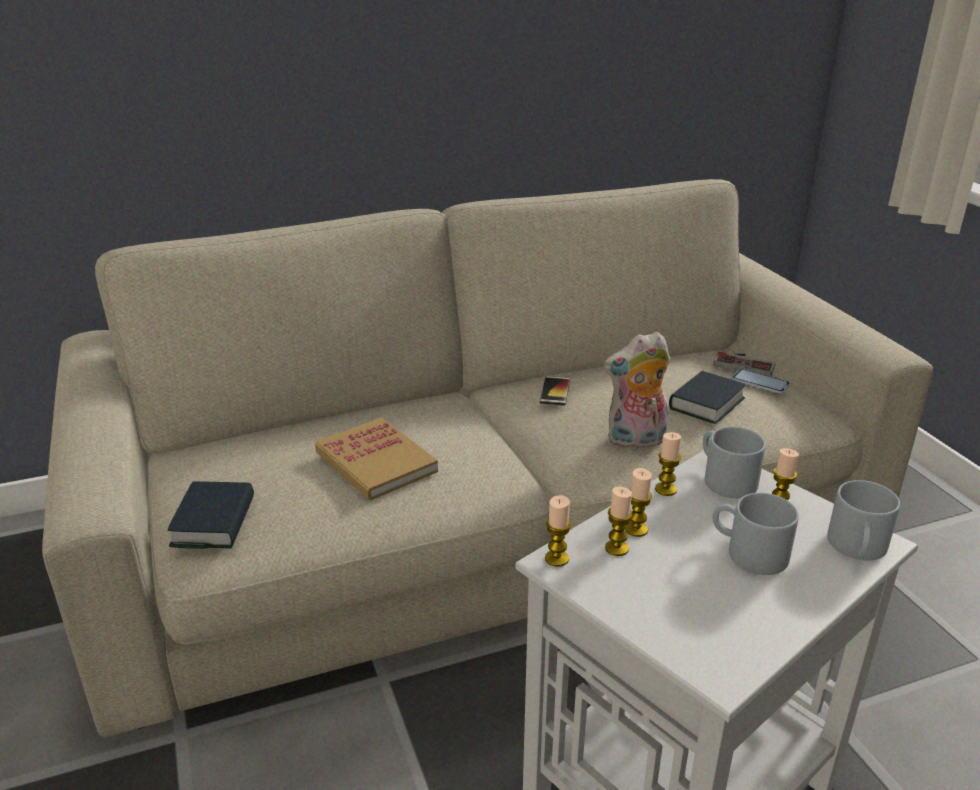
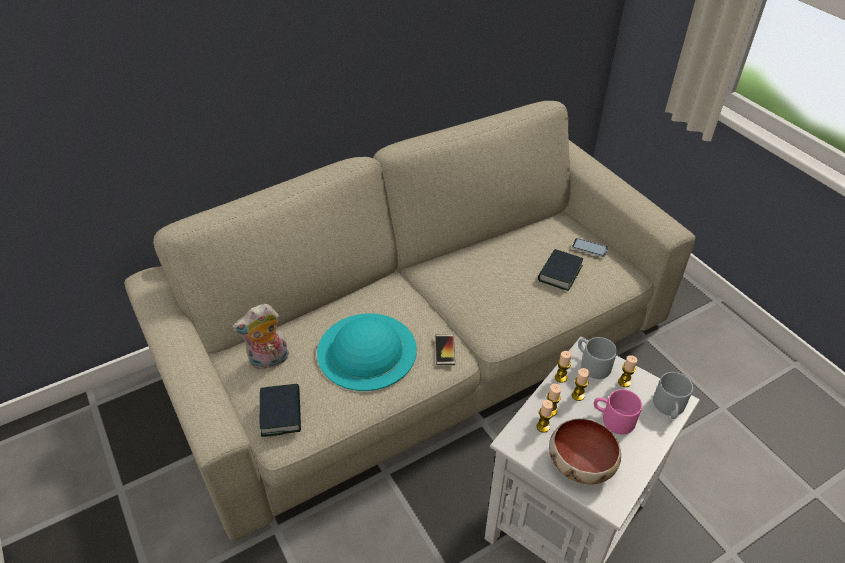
camera: 10 degrees left, 15 degrees up
book [315,417,438,501] -> turquoise hat [317,313,417,391]
phone [540,376,570,405] -> phone moved to [435,334,455,365]
candle [545,495,571,567] -> candle moved to [572,368,589,401]
plush toy [604,332,670,449] -> plush toy moved to [232,304,289,370]
grey mug [712,493,799,575] -> pink mug [594,389,642,434]
game controller [713,352,775,376] -> none
none -> bowl [549,418,621,484]

